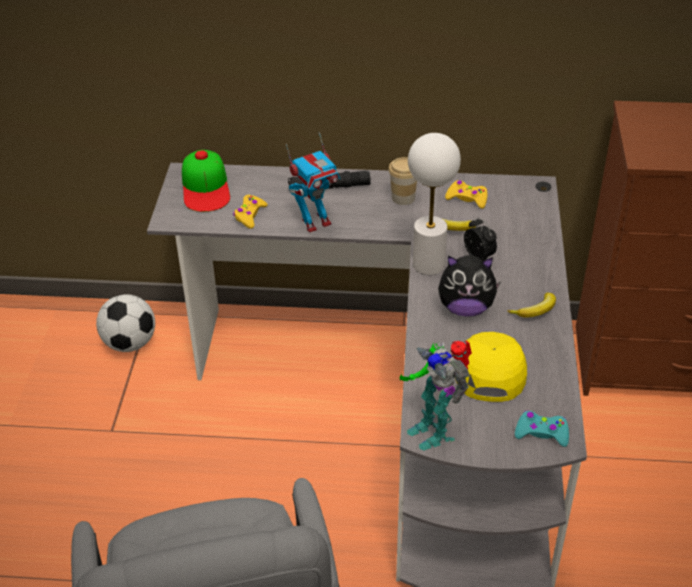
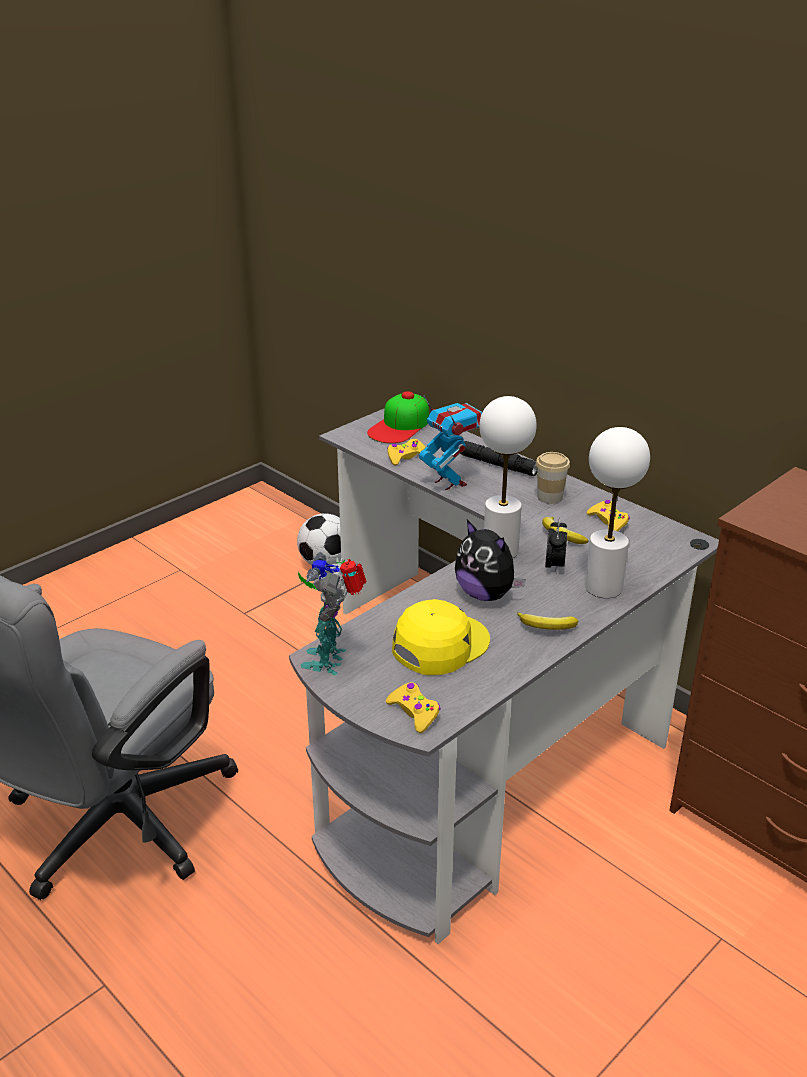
camera: 40 degrees right, 10 degrees down
toy robot [286,132,340,233] -> toy robot turned 135 degrees counterclockwise [419,396,482,490]
turquoise game controller [515,411,569,447] -> yellow game controller [386,682,441,733]
none -> white table lamp [585,427,650,598]

